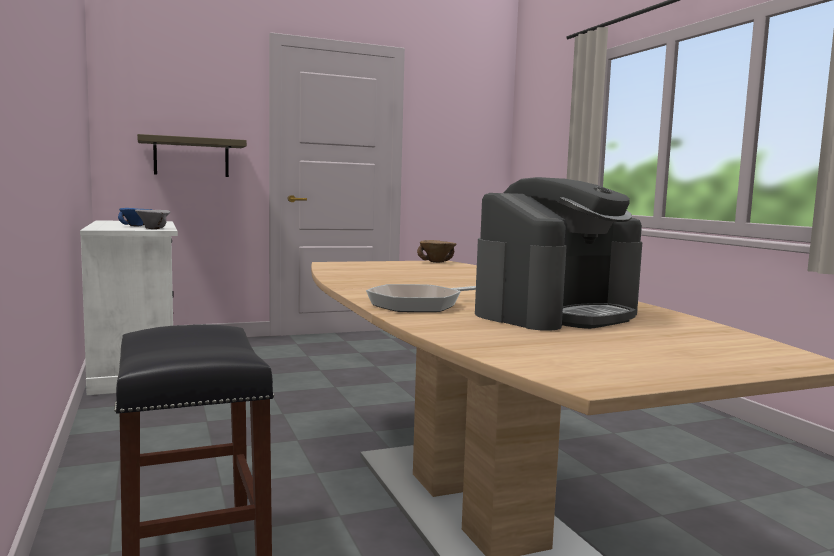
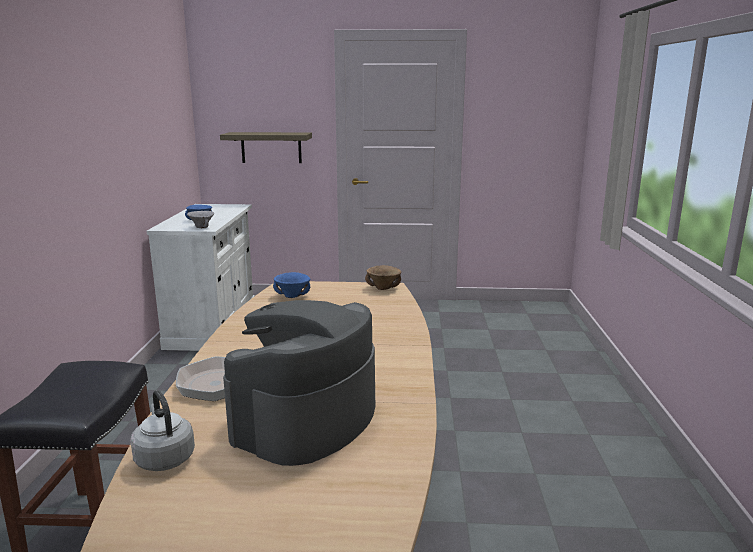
camera: 25 degrees right, 10 degrees up
coffee machine [475,177,642,331] -> coffee machine turned 135 degrees clockwise [223,300,375,466]
none -> grey kettle [130,390,195,471]
none -> blue bowl [273,272,310,298]

